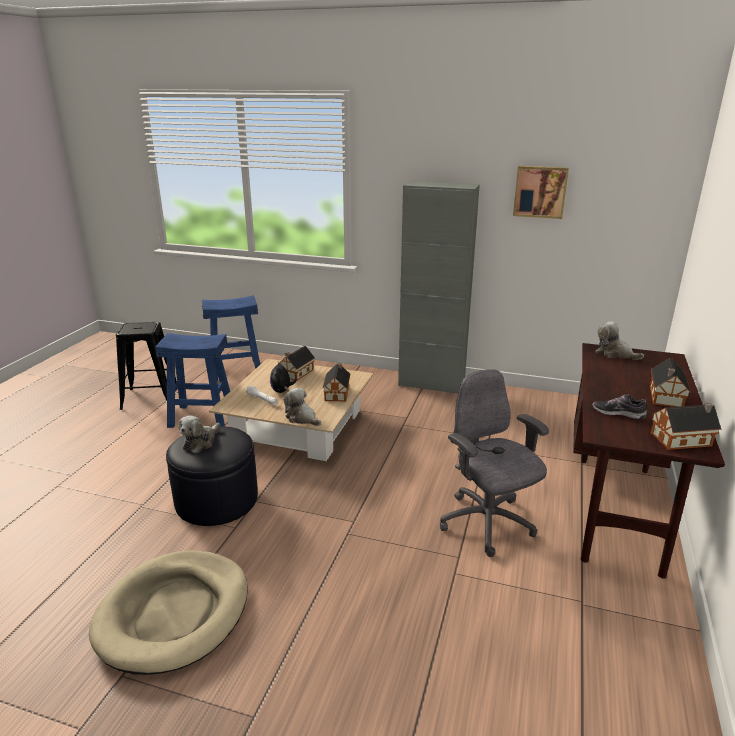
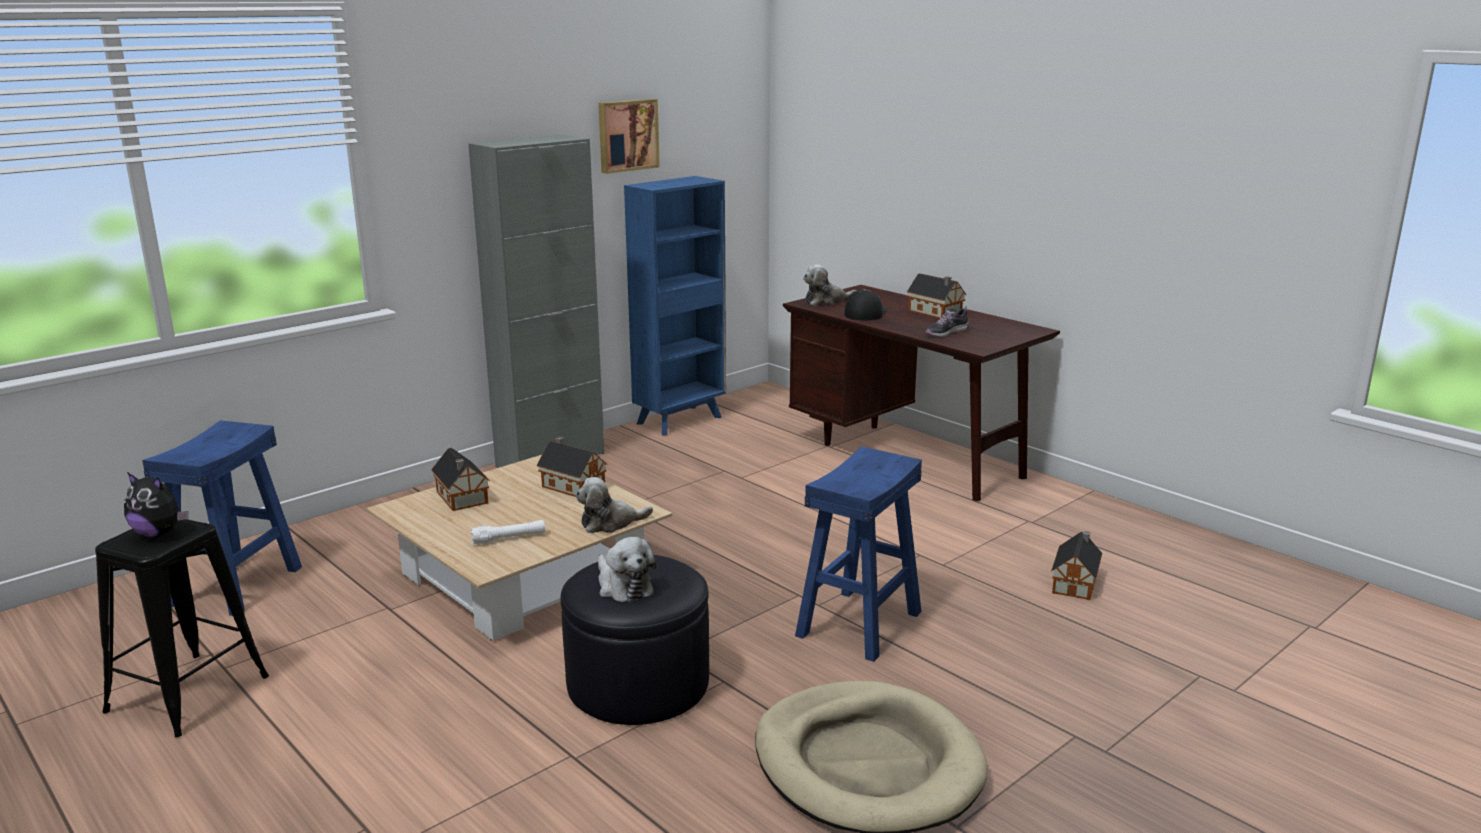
camera: 60 degrees left, 5 degrees down
blue stool [155,333,230,428] -> blue stool moved to [795,446,922,662]
plush toy [270,362,296,393] -> plush toy moved to [124,472,189,537]
grey office chair [440,369,549,557] -> none
toy house [651,402,721,450] -> toy house moved to [1051,531,1102,600]
none -> blue bookcase [624,176,726,435]
none -> cap [844,289,887,321]

